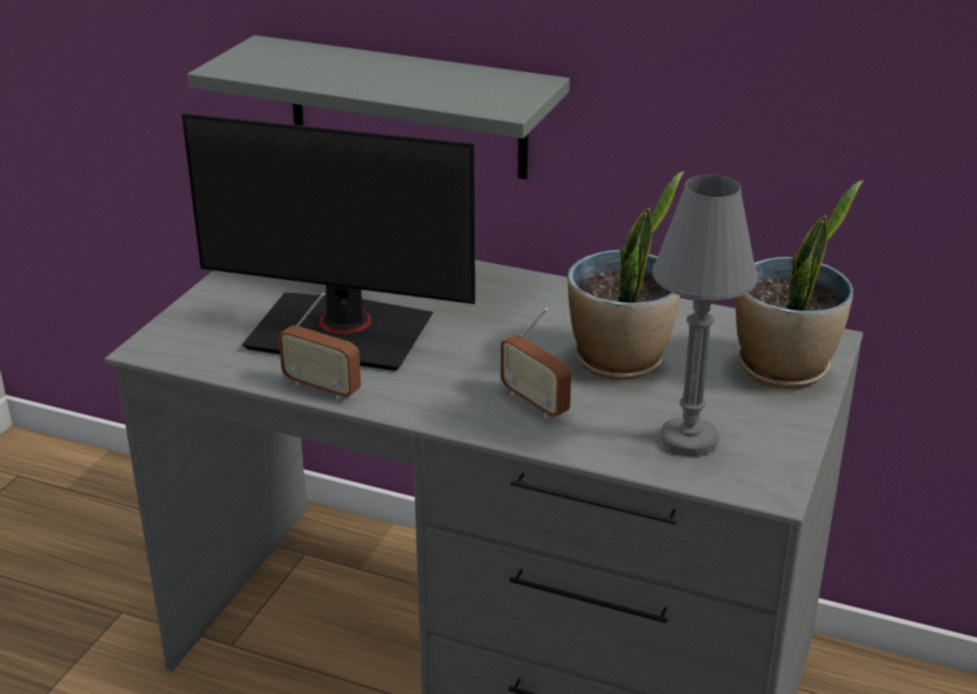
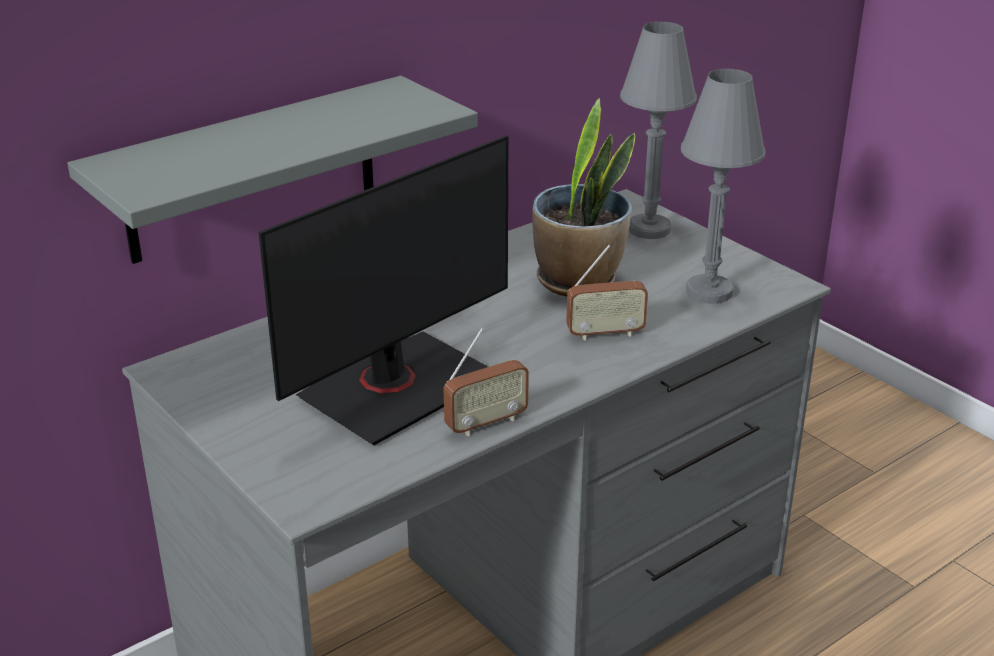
camera: 60 degrees left, 0 degrees up
potted plant [736,180,863,388] -> grey table lamp [620,22,697,239]

